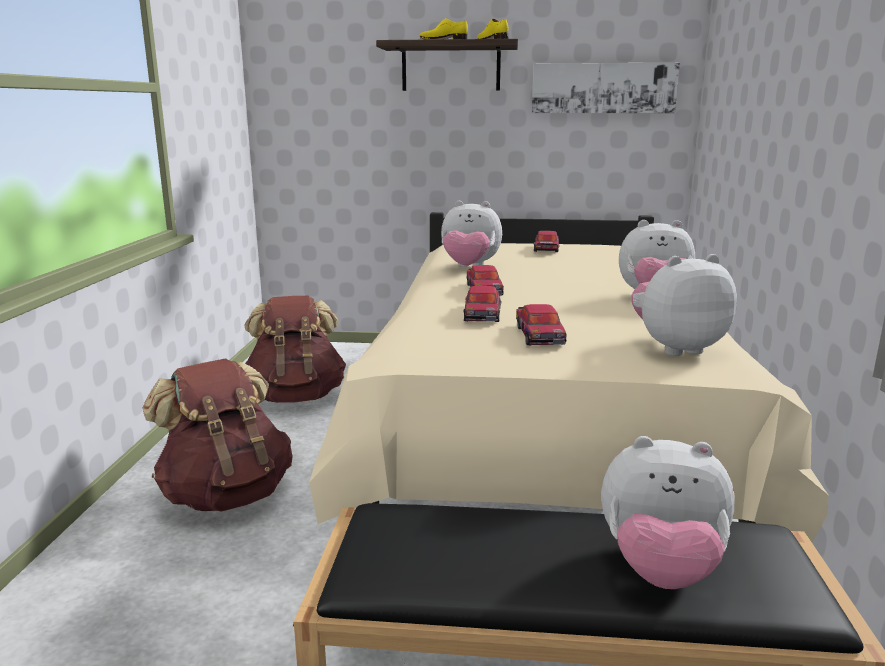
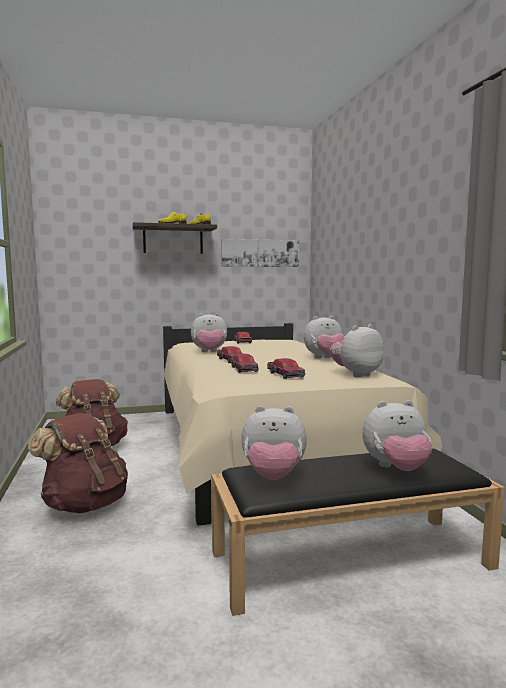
camera: 20 degrees left, 10 degrees down
none -> plush toy [241,406,307,480]

